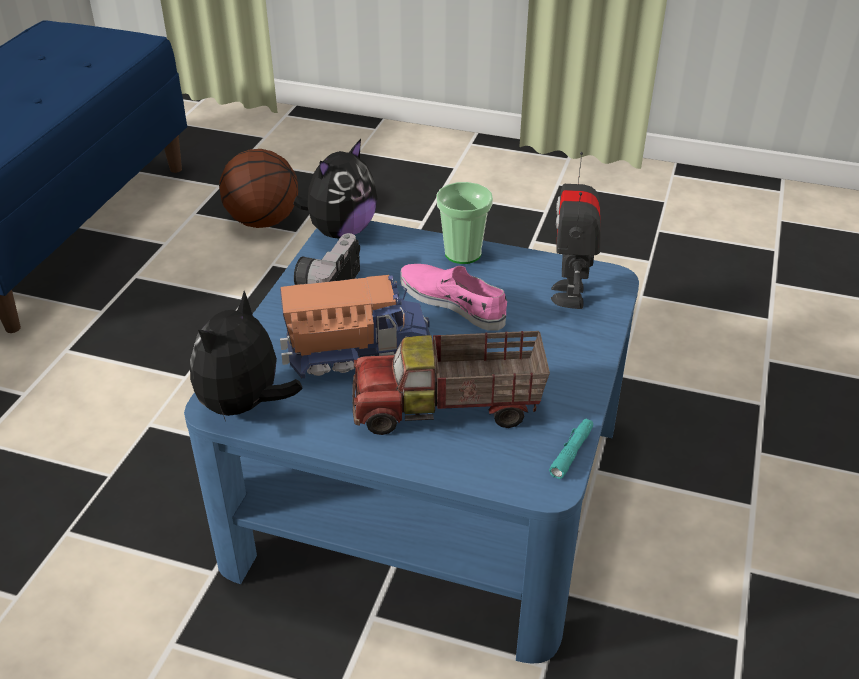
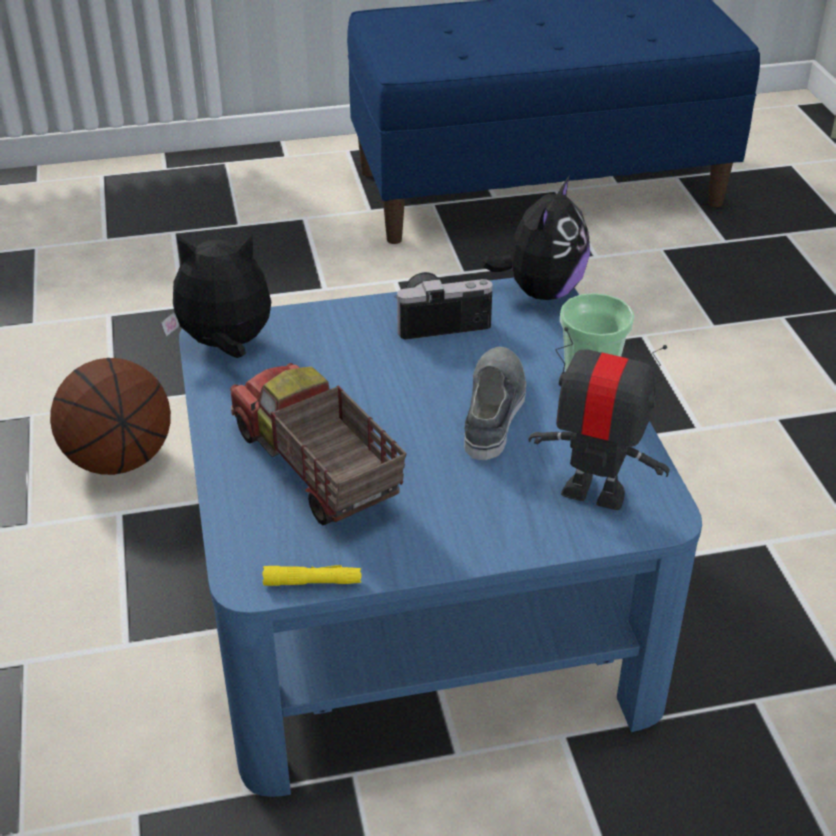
camera: 60 degrees right, 0 degrees up
basketball [219,149,298,228] -> basketball moved to [50,358,171,475]
toy truck [280,275,430,379] -> none
plush toy [293,139,377,239] -> plush toy turned 75 degrees counterclockwise [482,176,590,300]
pink shoe [400,264,507,331] -> grey shoe [464,347,526,460]
turquoise flashlight [549,419,593,479] -> yellow flashlight [263,565,362,586]
toy robot [551,152,601,309] -> toy robot turned 45 degrees clockwise [529,327,670,510]

